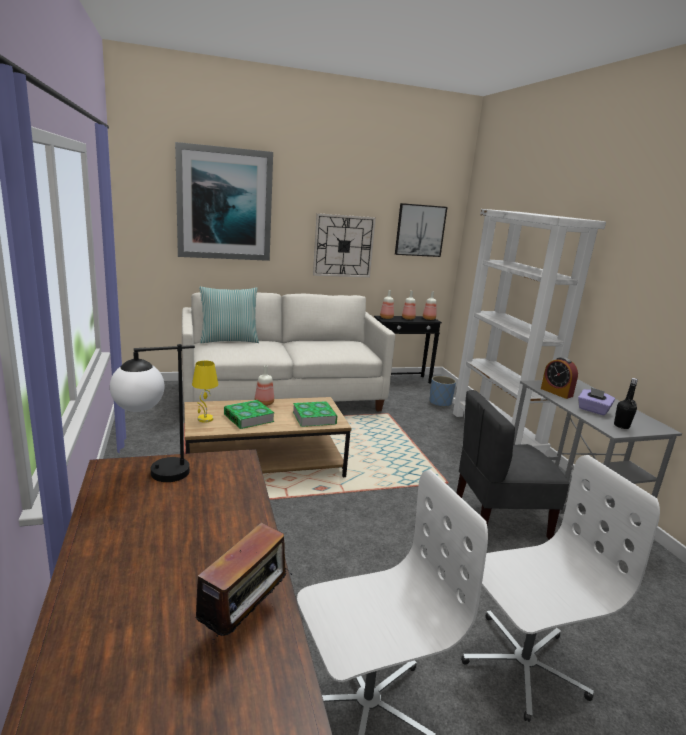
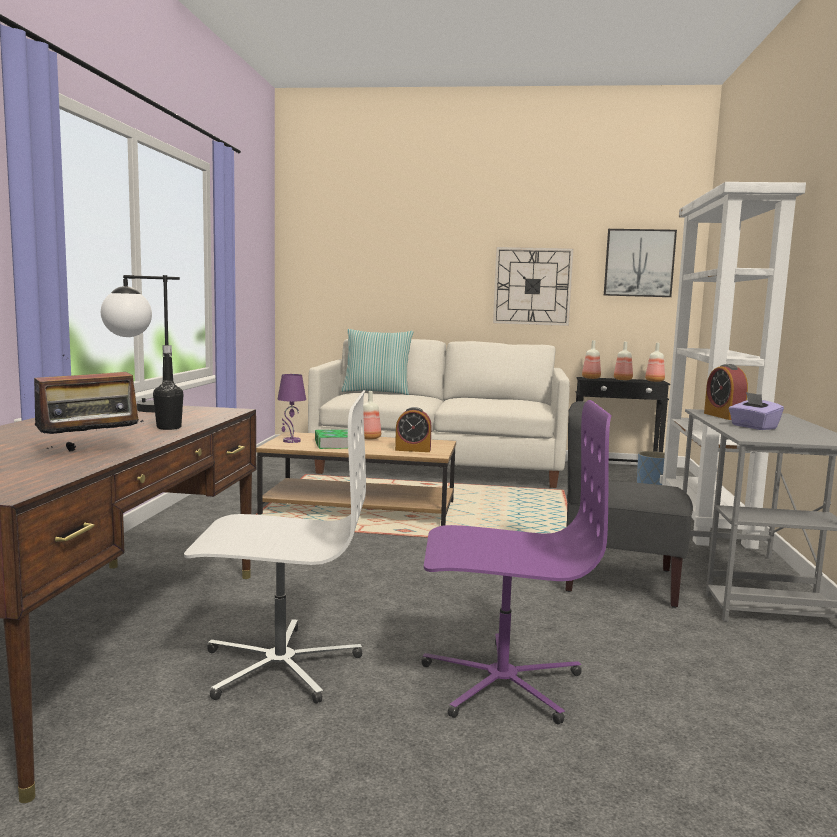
camera: 25 degrees right, 10 degrees down
picture [175,142,273,261] -> none
yellow table lamp [192,361,218,423] -> purple table lamp [277,374,306,443]
book [293,401,337,427] -> alarm clock [395,407,432,452]
white office chair [461,455,660,722] -> purple office chair [421,400,612,724]
black bottle [614,378,638,429] -> black bottle moved to [153,345,183,430]

